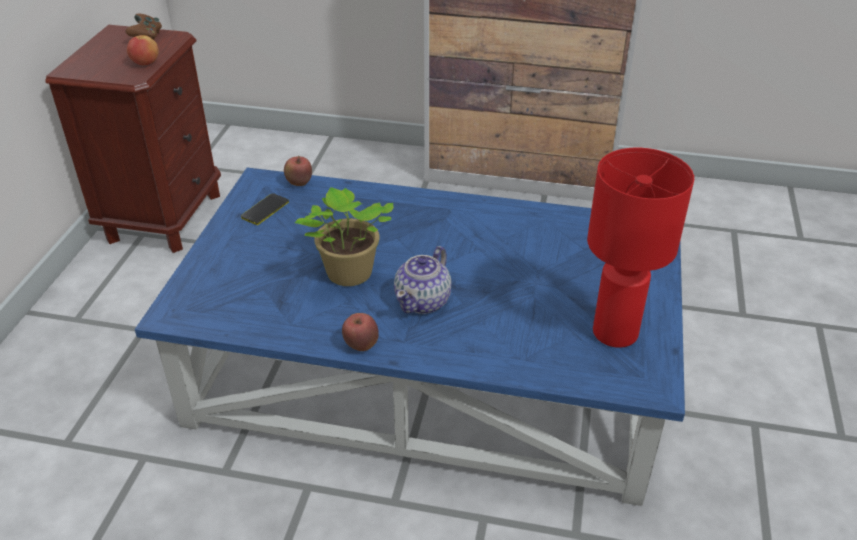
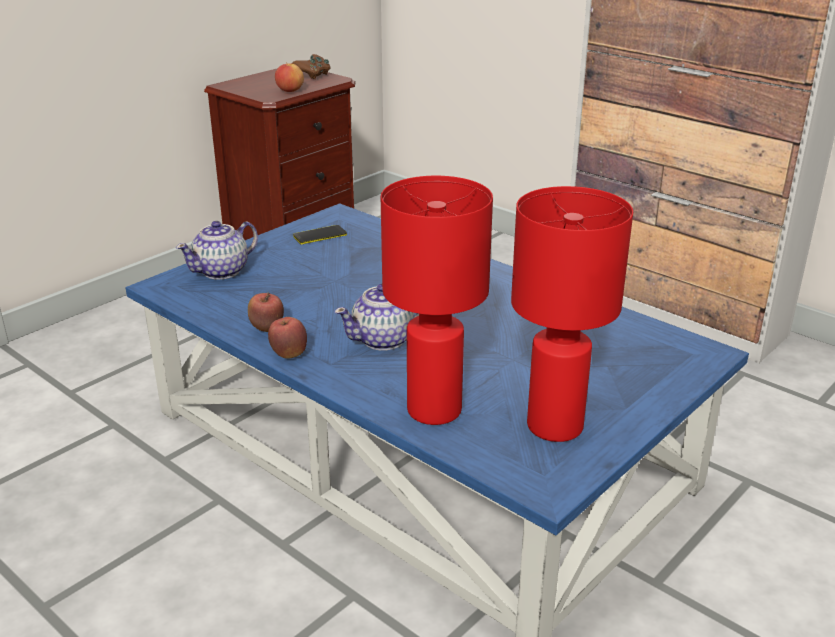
camera: 30 degrees right, 10 degrees down
apple [284,156,312,186] -> apple moved to [248,292,284,332]
potted plant [295,187,394,286] -> none
none -> teapot [176,221,258,280]
none -> red table lamp [381,176,493,425]

